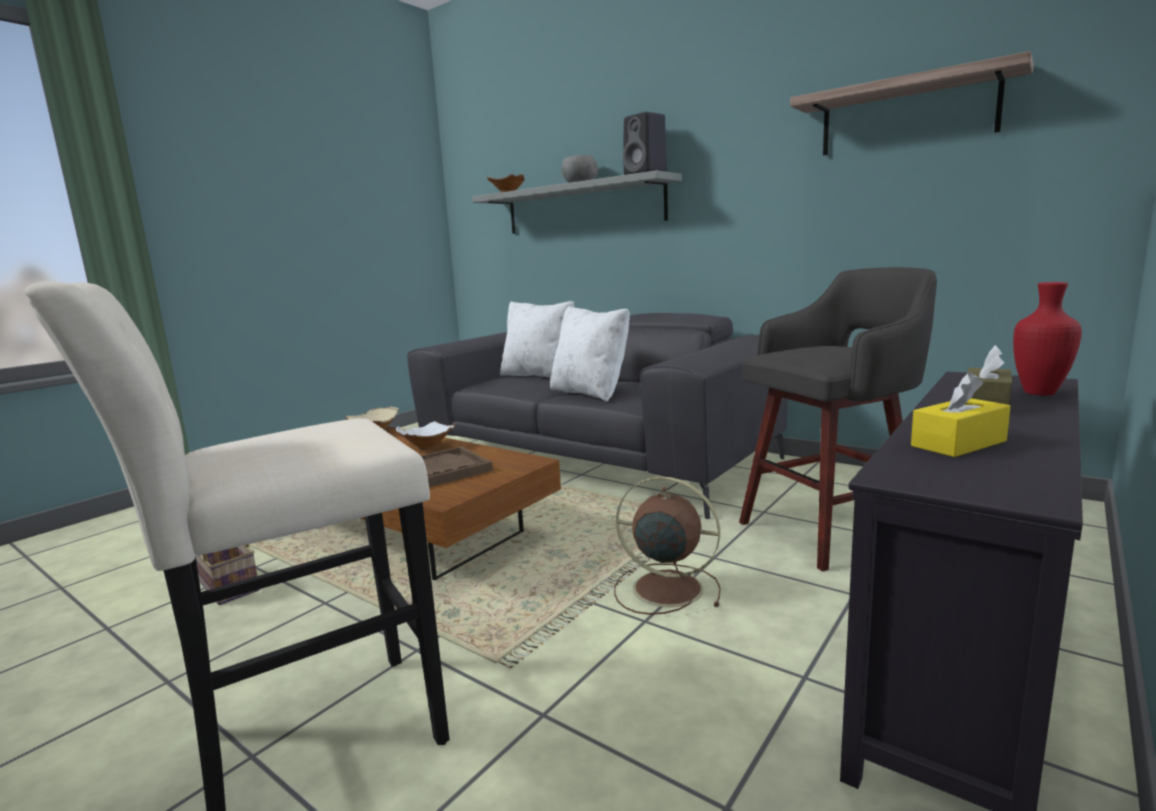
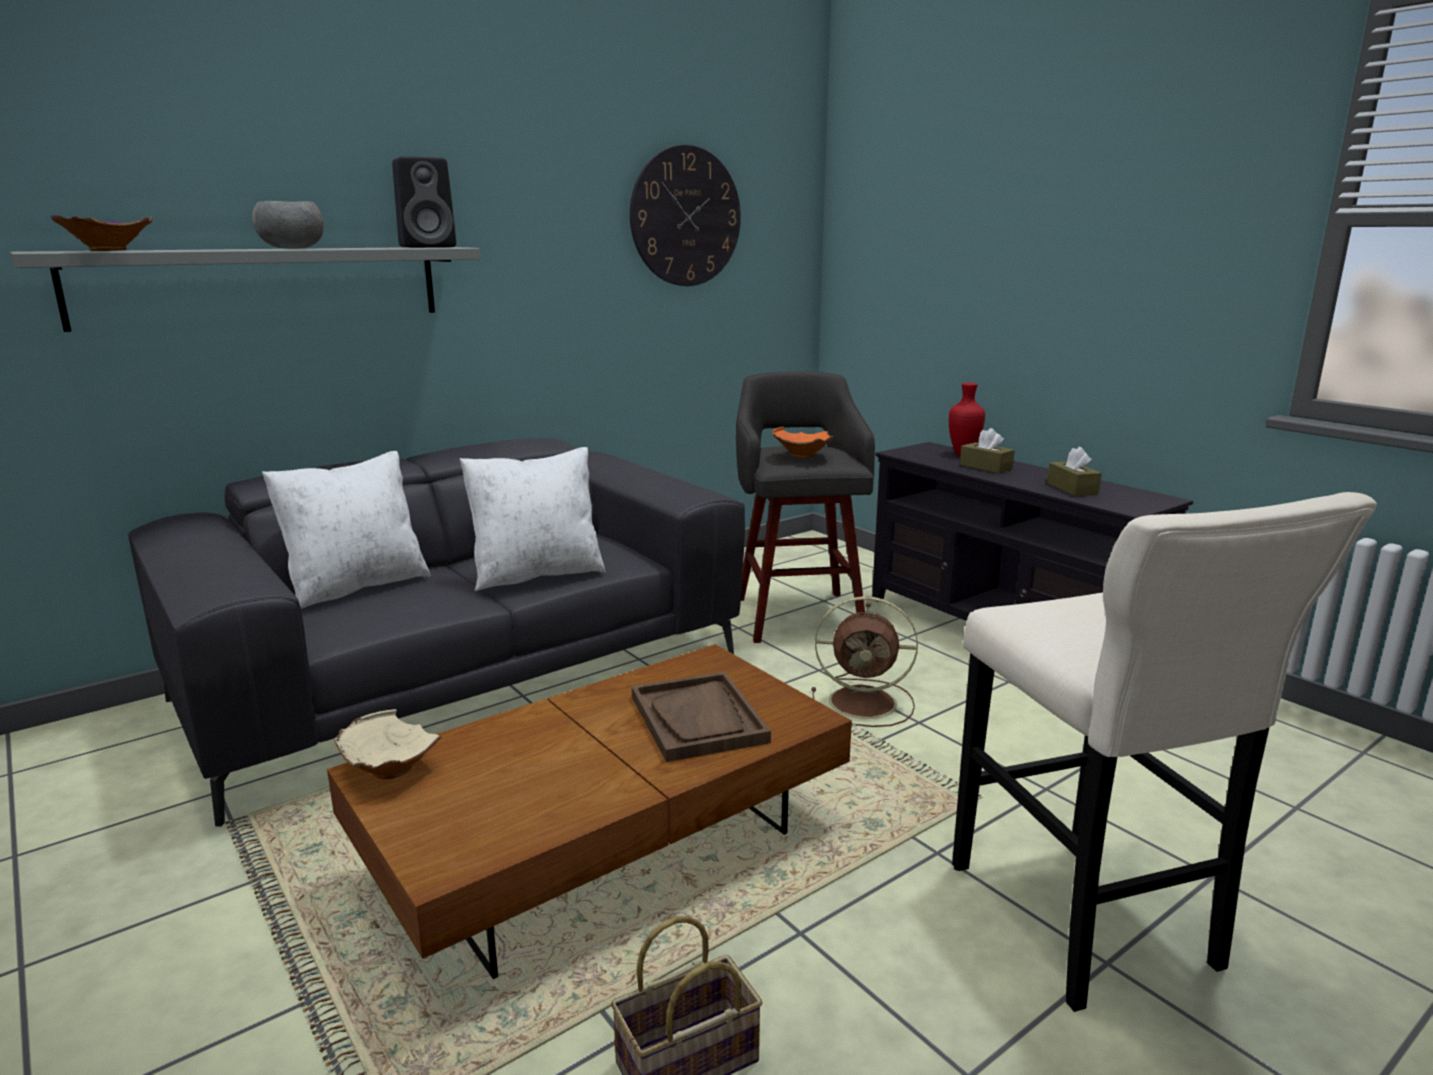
camera: 75 degrees left, 5 degrees up
white bowl [396,421,455,450] -> none
brown fan [614,476,720,615] -> brown fan turned 120 degrees counterclockwise [812,596,918,727]
shelf [790,51,1034,156] -> wall clock [630,145,741,286]
yellow tissue box [911,372,1011,457] -> brown tissue box [1047,447,1102,496]
none -> orange bowl [772,427,834,458]

